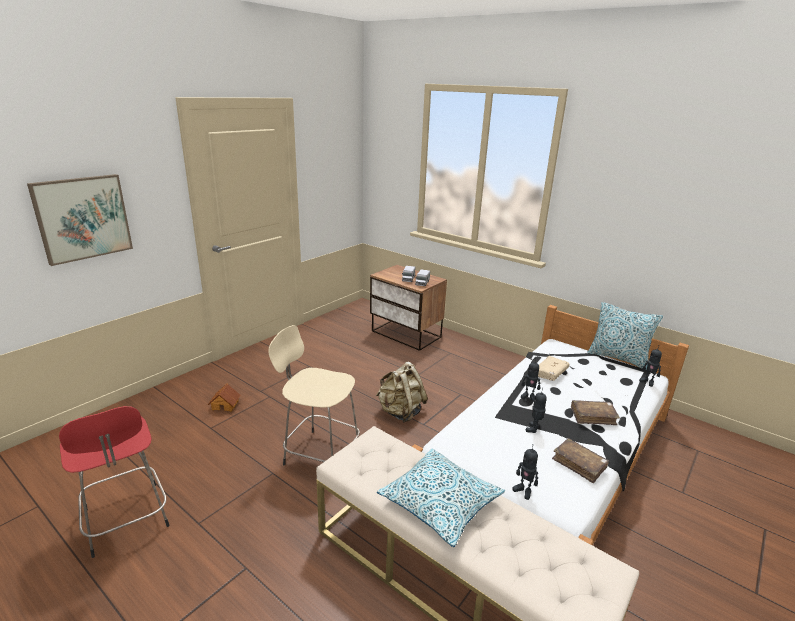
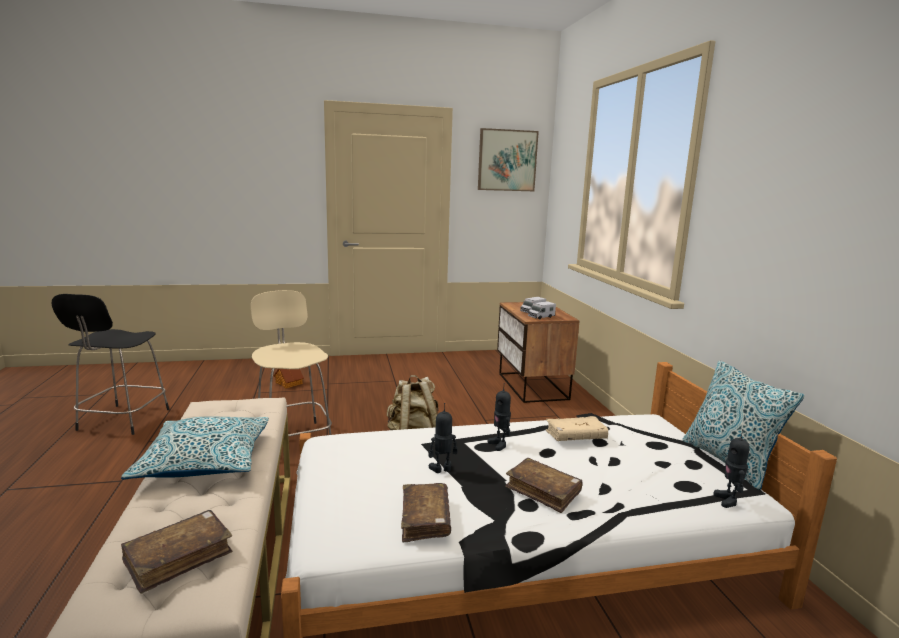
camera: 40 degrees right, 10 degrees down
picture [27,174,133,266] -> picture moved to [478,128,539,191]
red stool [59,406,170,558] -> black stool [51,294,170,435]
toy robot [512,444,538,500] -> none
none -> brown book [121,510,232,594]

